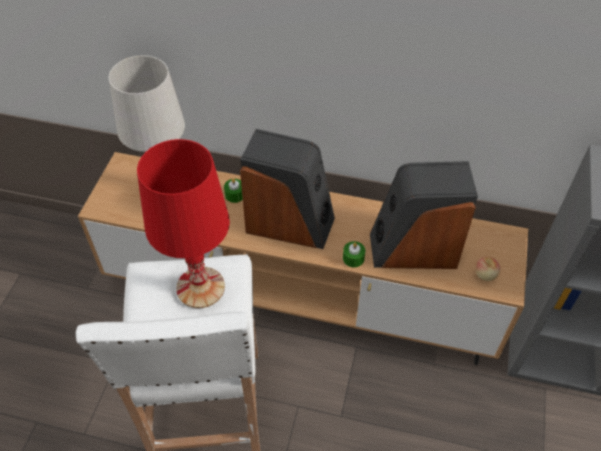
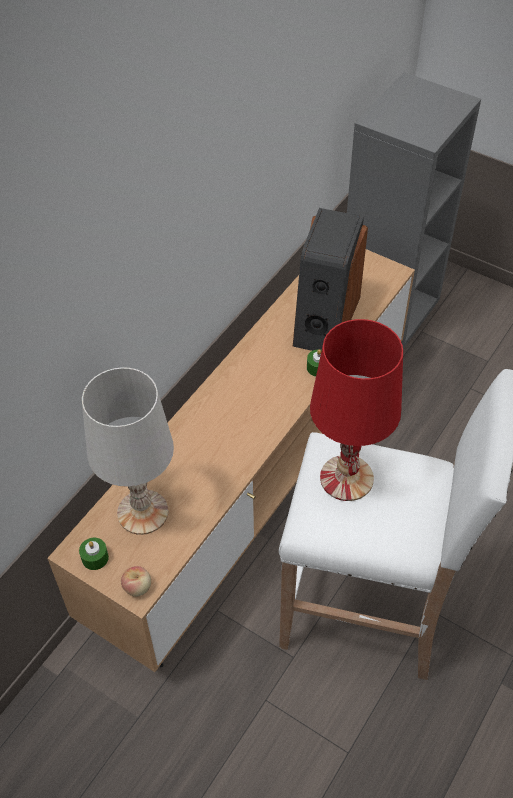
camera: 70 degrees left, 0 degrees up
green candle [224,178,243,203] -> green candle moved to [79,538,109,570]
speaker [240,129,335,249] -> none
apple [476,257,500,281] -> apple moved to [121,566,151,597]

